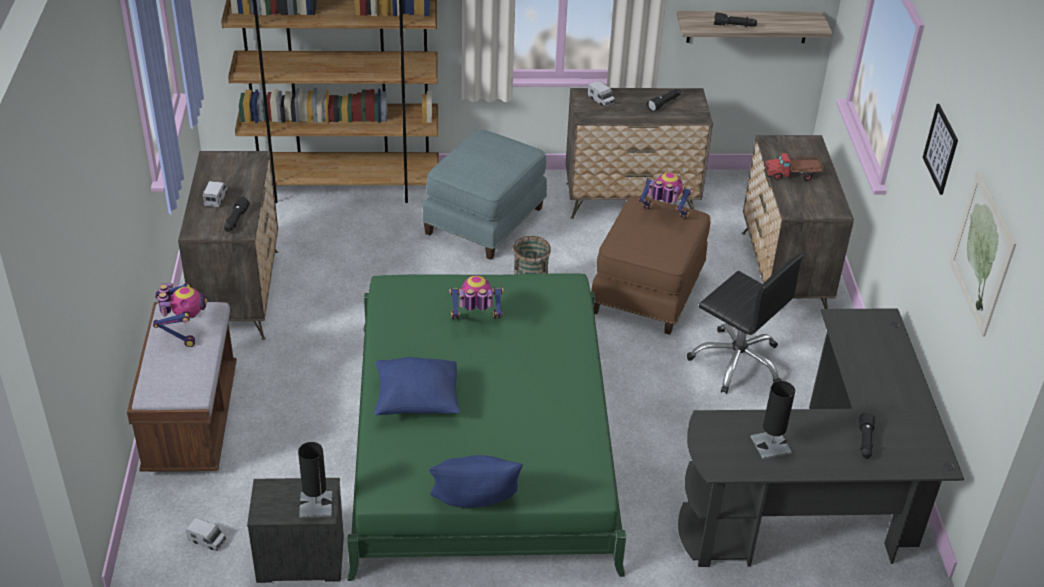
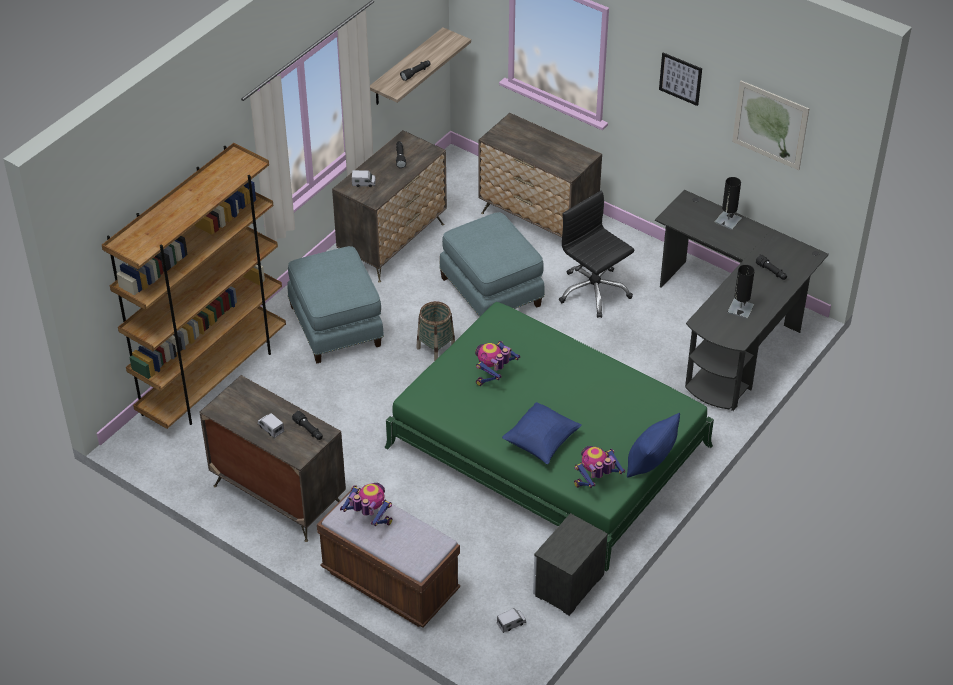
camera: 50 degrees left, 5 degrees up
black table lamp [298,442,332,518] -> black table lamp moved to [715,177,742,230]
brown ottoman [591,196,711,335] -> blue ottoman [439,212,545,317]
toy robot [639,172,693,219] -> toy robot moved to [574,446,625,488]
black office chair [687,253,804,394] -> black office chair turned 120 degrees counterclockwise [559,190,634,318]
toy truck [764,153,824,181] -> none

